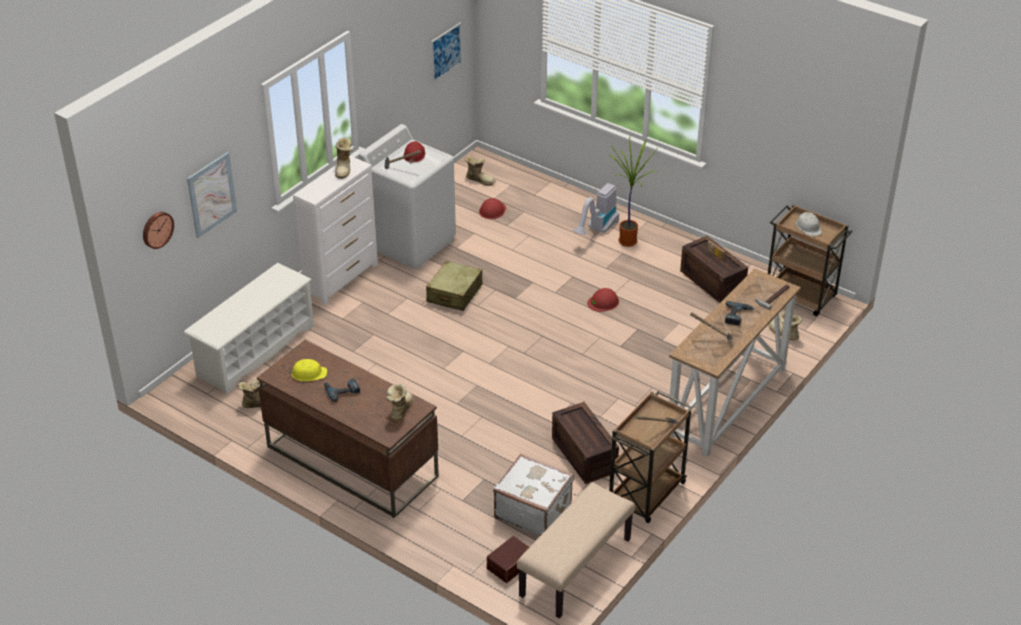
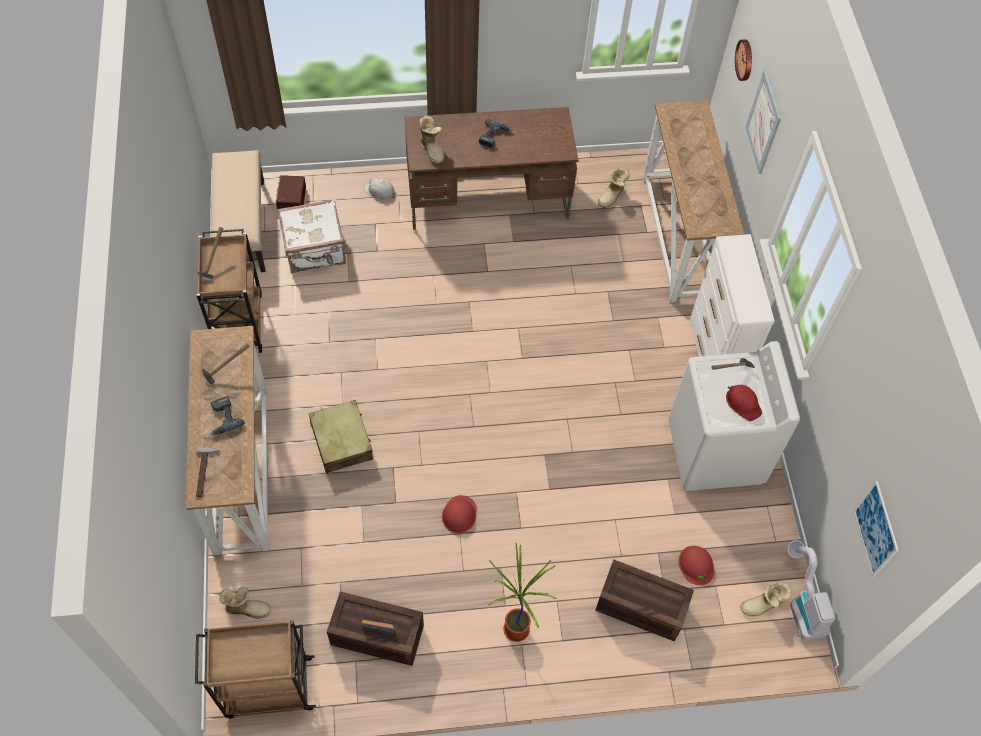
camera: 135 degrees right, 20 degrees up
white shoe rack [184,263,314,395] -> console table [642,100,744,302]
yellow hard hat [289,359,327,381] -> none
boot [335,137,353,179] -> none
beige suitcase [426,261,483,311] -> beige suitcase moved to [308,400,373,473]
crate [552,402,619,484] -> crate moved to [595,559,694,641]
vacuum cleaner [573,183,619,234] -> vacuum cleaner moved to [787,540,835,641]
white hard hat [796,212,822,237] -> white hard hat moved to [364,178,396,201]

